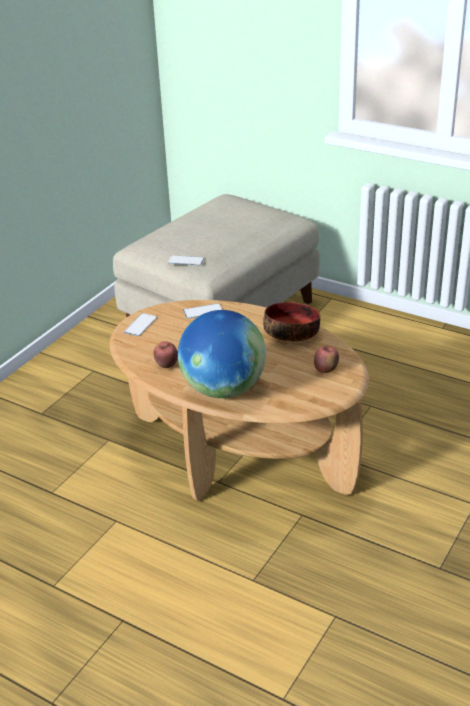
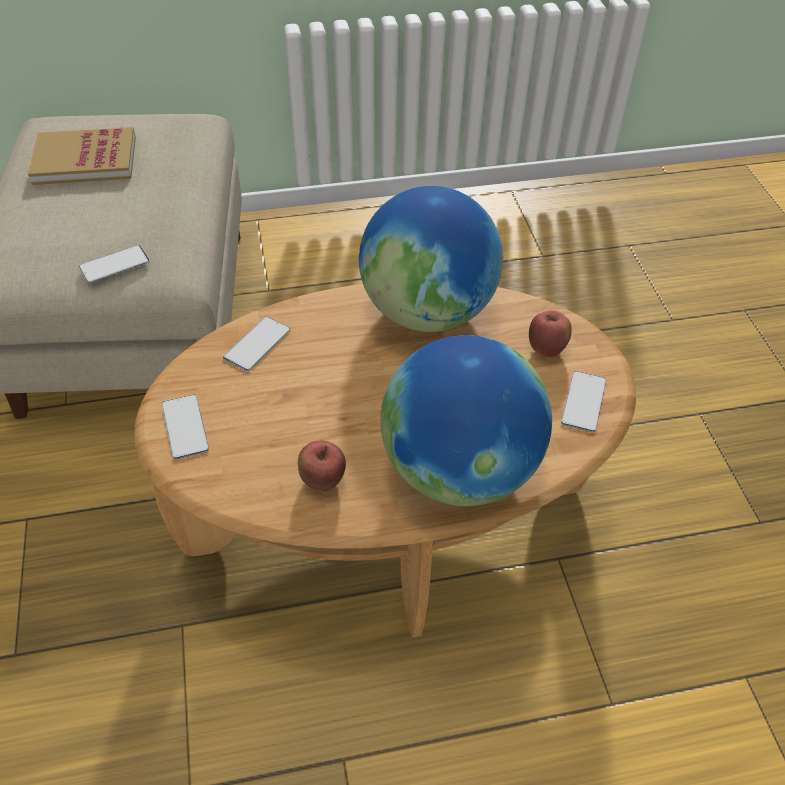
camera: 45 degrees left, 15 degrees up
bowl [263,302,320,342] -> globe [359,186,503,332]
none -> book [28,127,136,185]
none -> phone [561,371,606,432]

